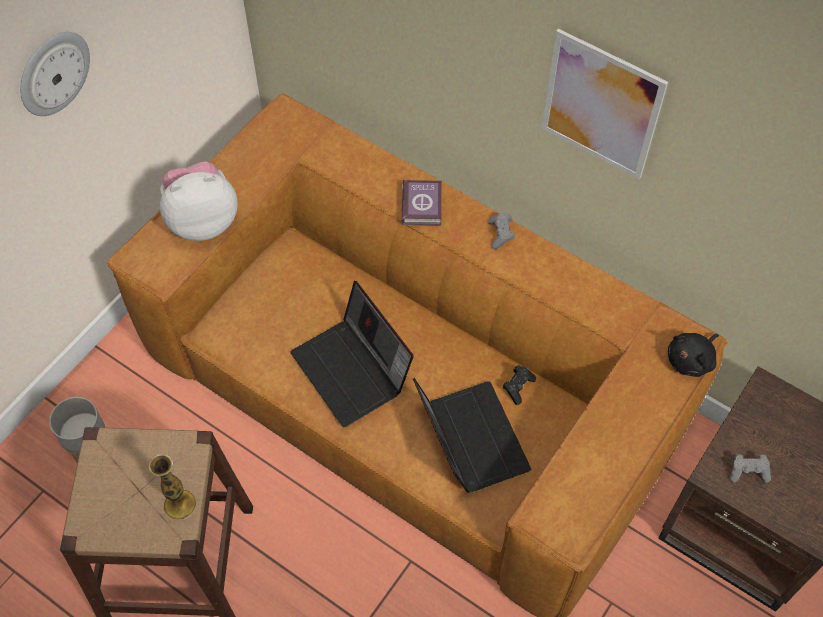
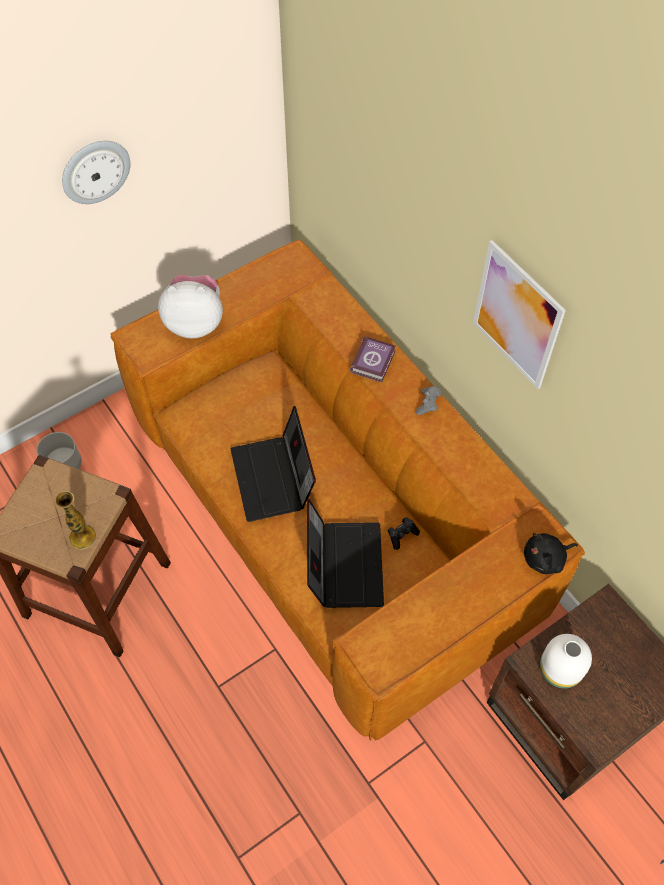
camera: 20 degrees right, 0 degrees up
grey game controller [729,454,771,483] -> white vase [540,634,592,689]

